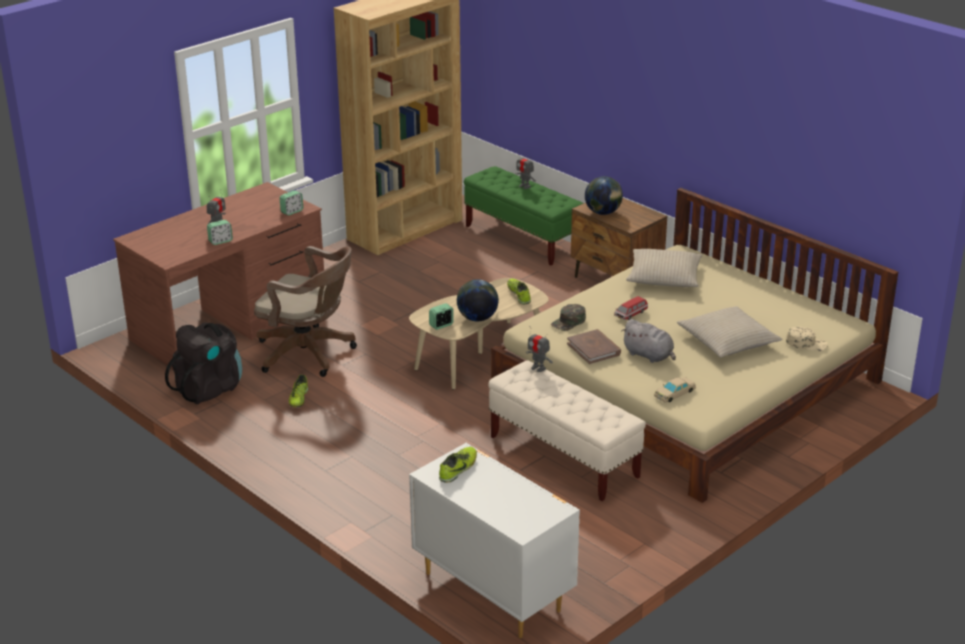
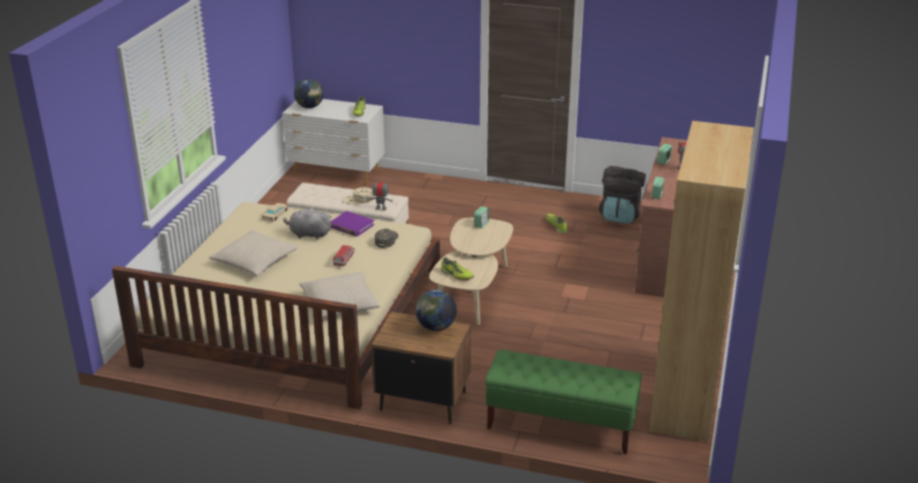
camera: 150 degrees right, 0 degrees up
brown office chair [254,246,357,377] -> none
globe [457,279,499,321] -> globe moved to [294,79,324,108]
toy robot [516,151,536,189] -> none
brown book [567,329,621,364] -> purple book [331,211,374,237]
beige cap [786,327,828,351] -> beige cap moved to [343,187,374,204]

